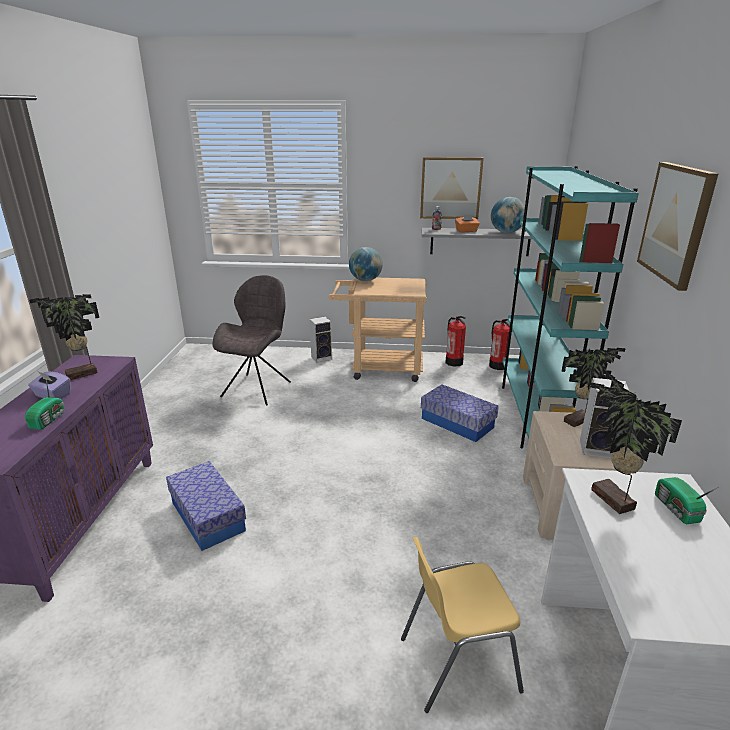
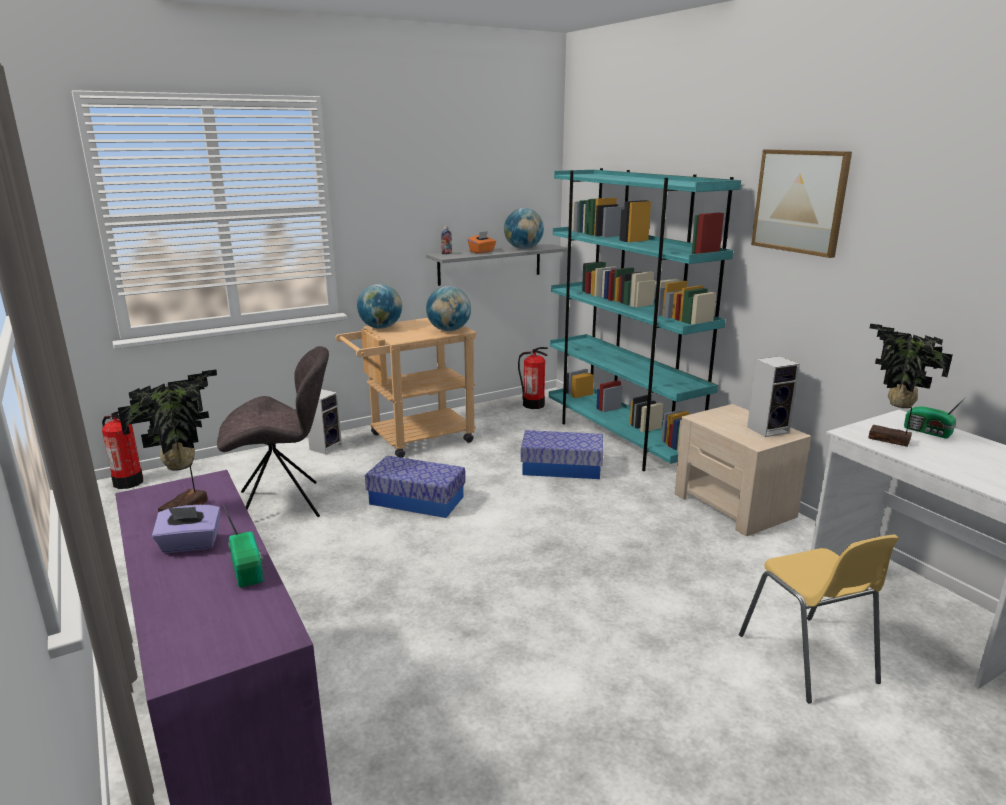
camera: 35 degrees left, 5 degrees down
storage box [166,461,246,551] -> storage box moved to [365,455,465,518]
grey chair [212,275,291,406] -> grey chair turned 90 degrees clockwise [217,346,329,517]
yellow chair [401,537,524,713] -> yellow chair turned 60 degrees counterclockwise [739,535,899,703]
picture [420,157,484,219] -> none
fire extinguisher [445,316,466,366] -> fire extinguisher moved to [102,411,143,489]
potted plant [561,348,626,427] -> none
none -> globe [426,286,471,331]

